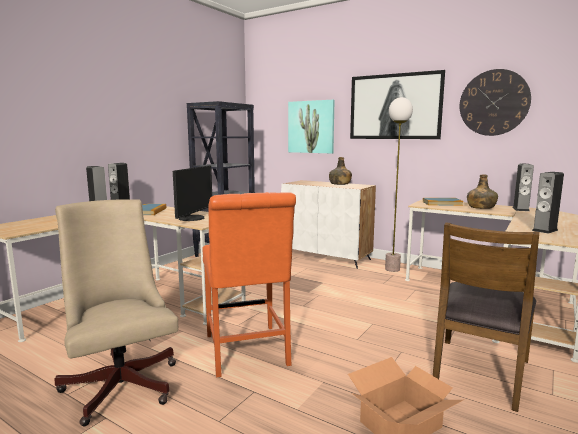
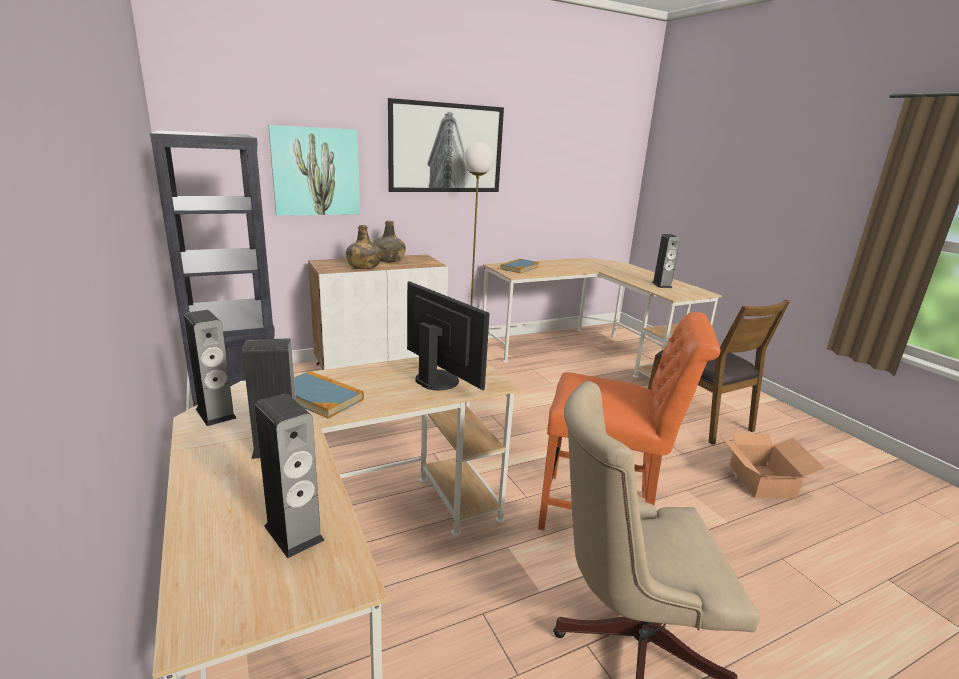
camera: 60 degrees left, 10 degrees up
wall clock [460,69,531,136] -> none
green bottle [467,175,498,209] -> green bottle moved to [346,225,381,269]
speaker [512,164,534,211] -> speaker moved to [255,393,325,558]

